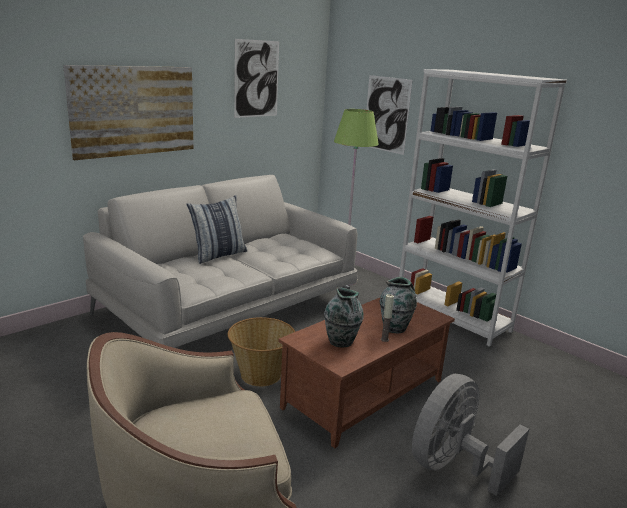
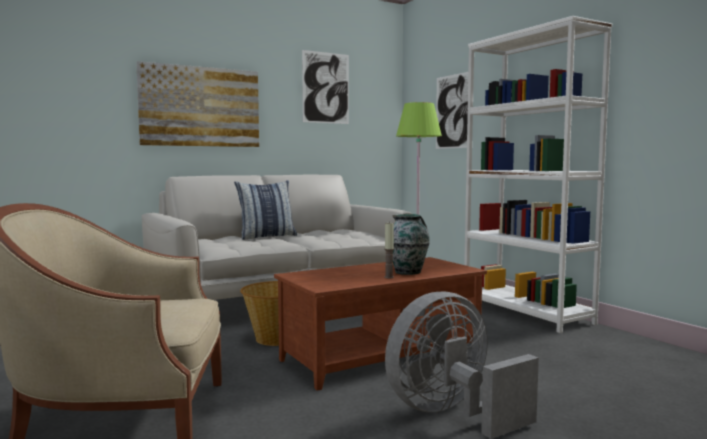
camera: 15 degrees right, 15 degrees down
vase [324,287,364,347] -> none

